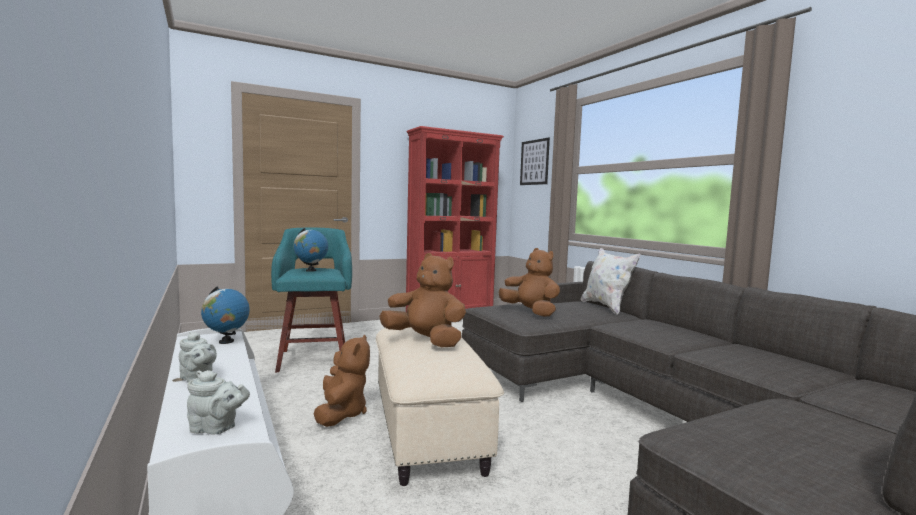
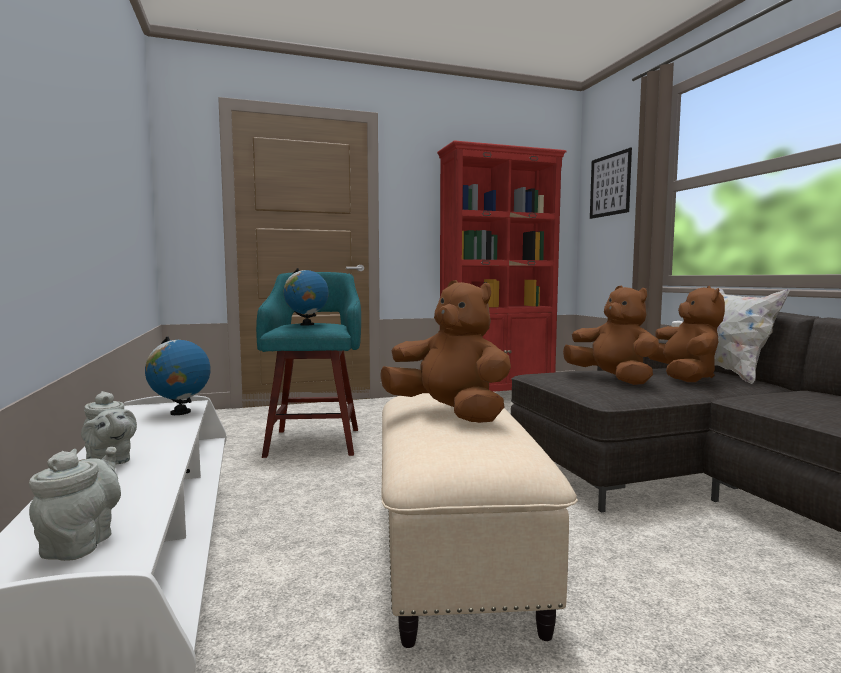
camera: 10 degrees right, 0 degrees up
grey teapot [187,370,250,434] -> grey teapot turned 105 degrees counterclockwise [29,447,121,561]
brown plush toy [314,335,370,427] -> brown plush toy moved to [648,286,725,382]

